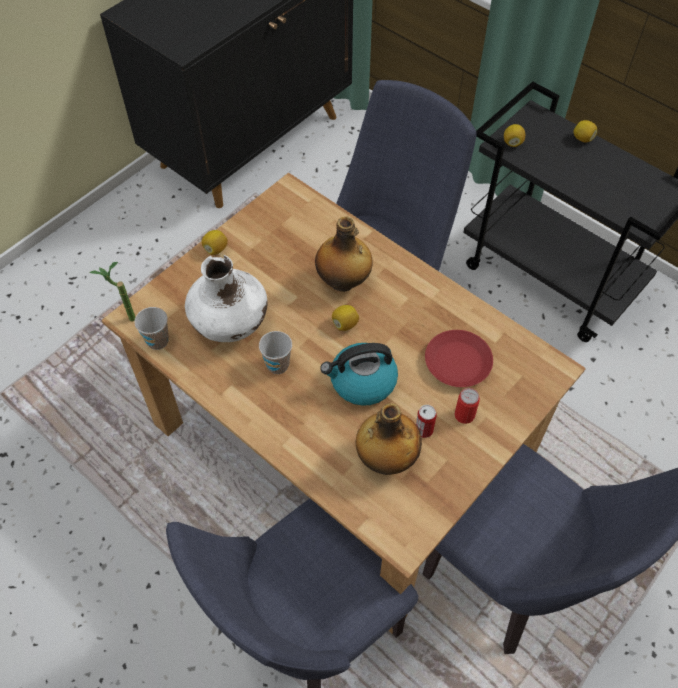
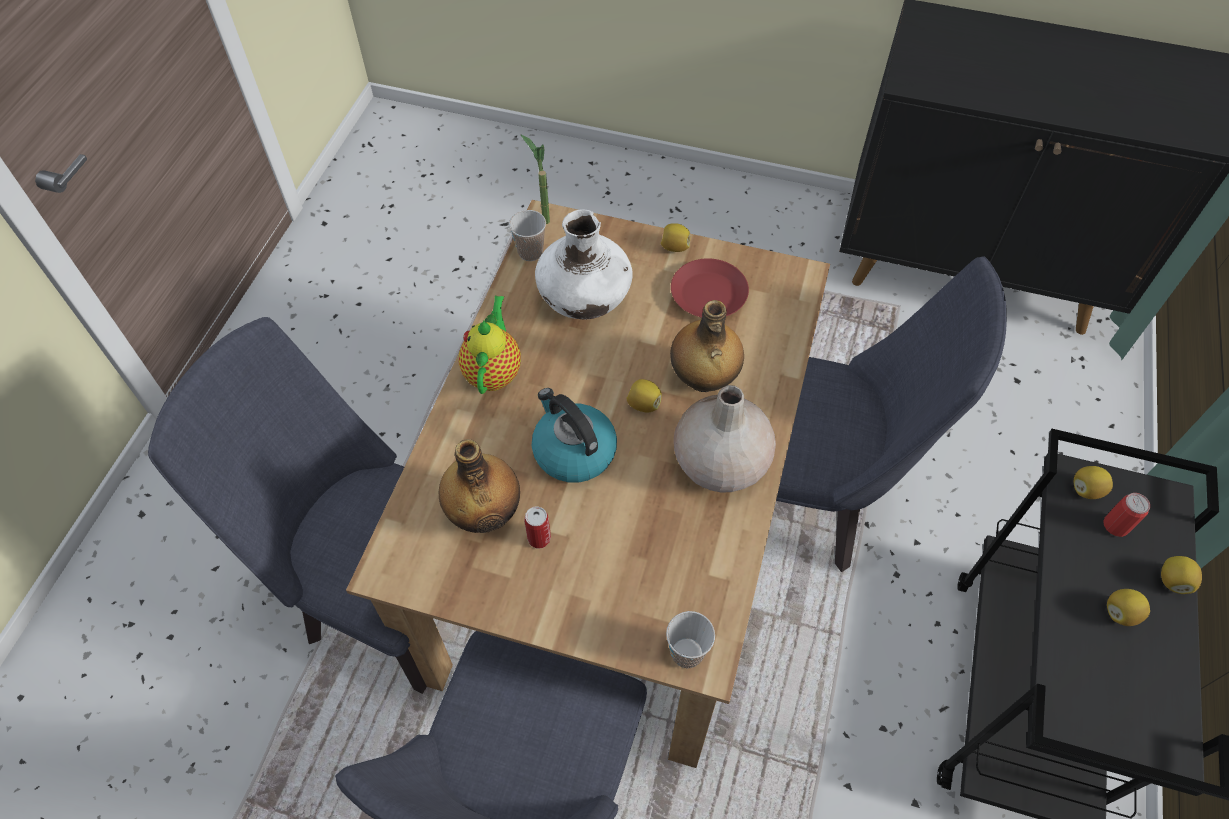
camera: 65 degrees right, 0 degrees up
cup [259,331,292,374] -> cup moved to [666,611,715,669]
red plate [425,330,493,387] -> red plate moved to [671,258,749,317]
can [455,388,480,424] -> can moved to [1103,493,1150,537]
none -> teapot [459,296,521,394]
none -> beige vase [674,385,776,492]
none -> lemon [1107,589,1150,626]

